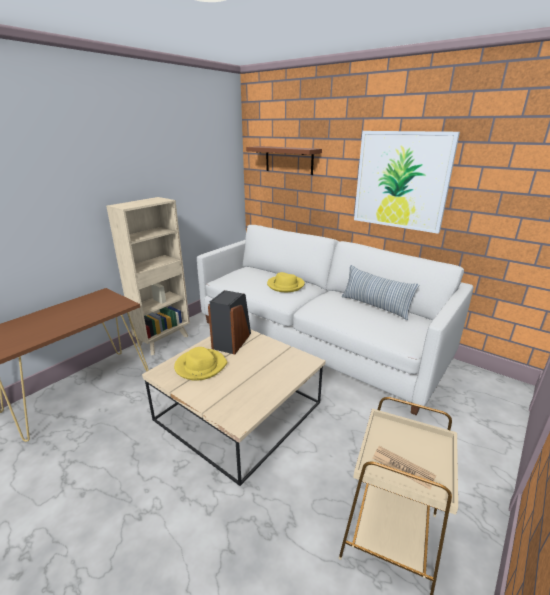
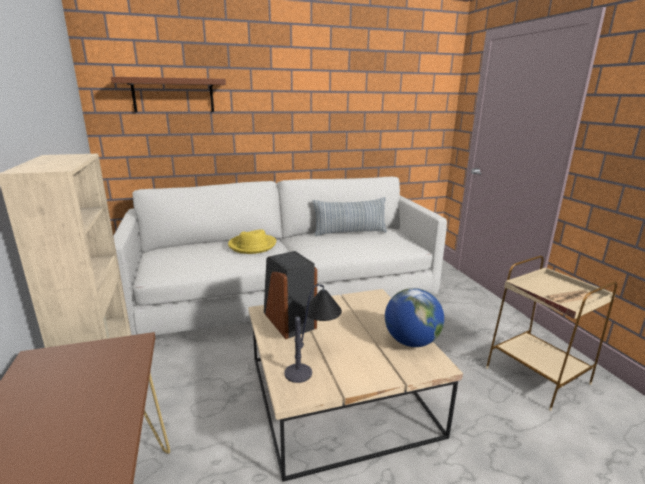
camera: 55 degrees left, 5 degrees down
yellow hat [174,347,227,381] -> table lamp [284,284,342,383]
picture [354,131,460,234] -> none
none -> globe [385,288,444,347]

